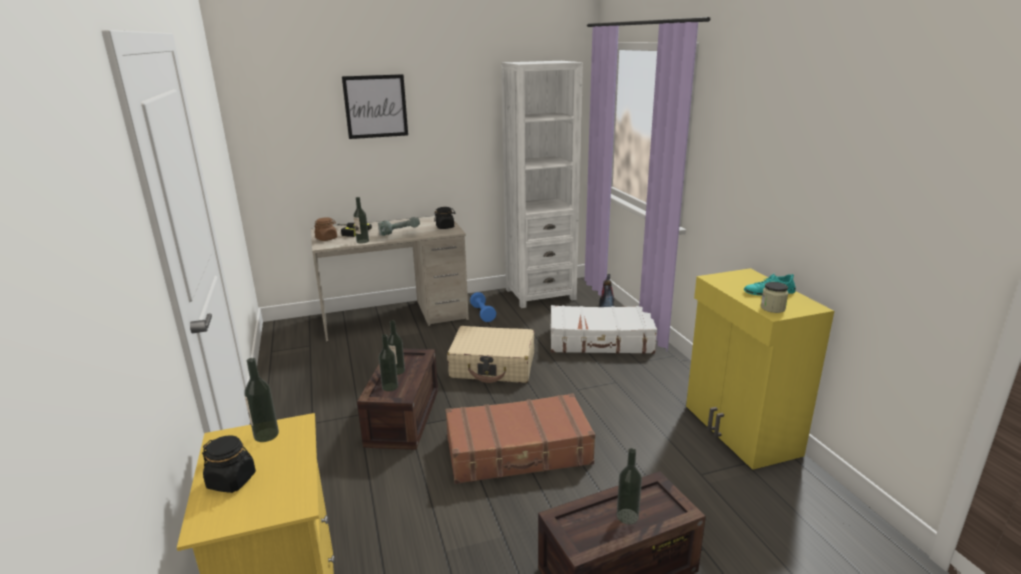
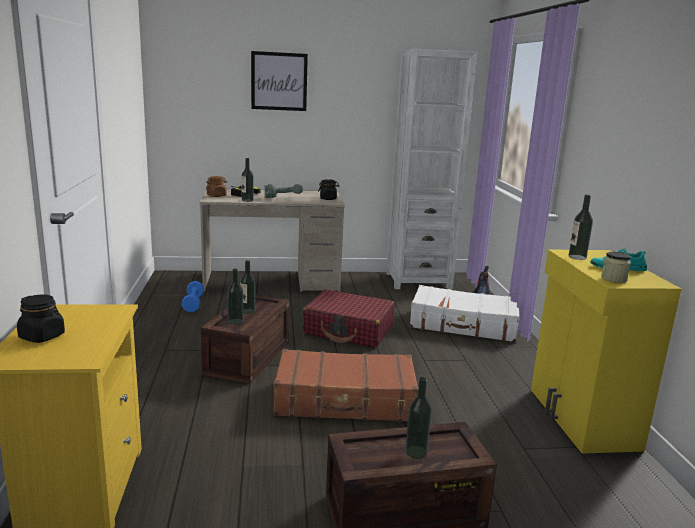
camera: 10 degrees right, 5 degrees down
bottle [244,358,279,442] -> bottle moved to [569,195,593,260]
beige suitcase [447,326,534,383] -> red suitcase [303,290,394,348]
blue dumbbell [470,292,496,322] -> blue dumbbell moved to [182,281,204,312]

